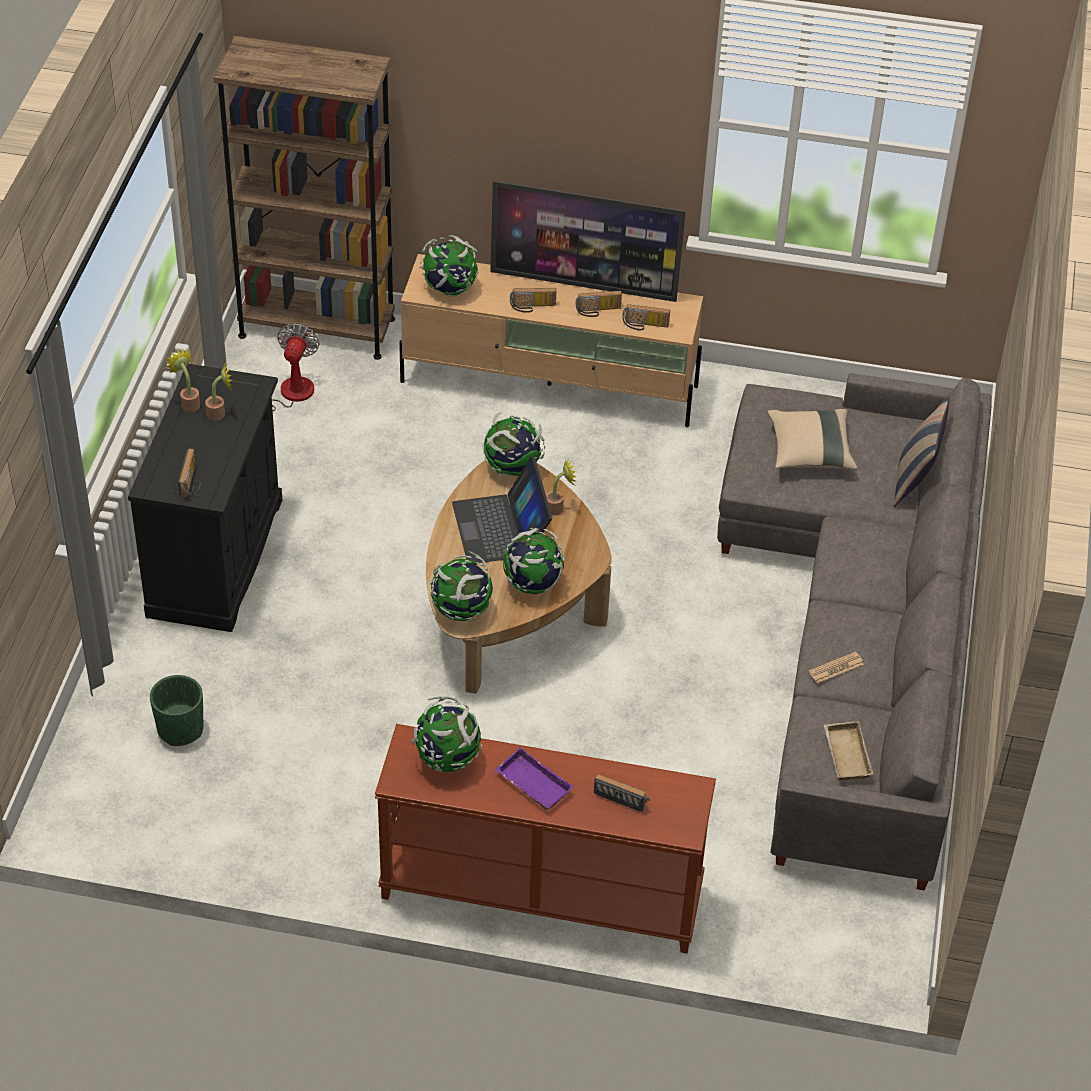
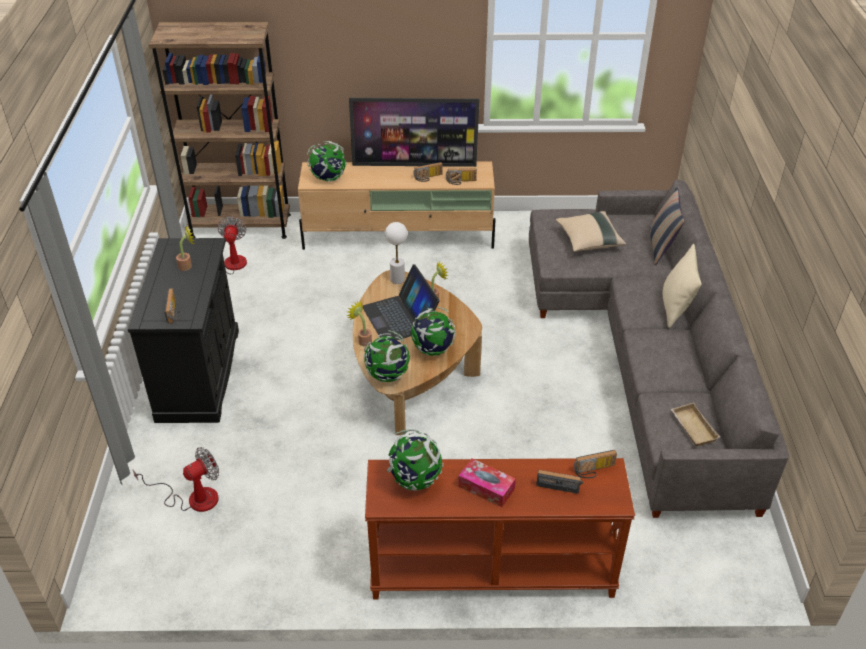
camera: 10 degrees left, 5 degrees down
green planter [150,675,204,746] -> fan [133,447,219,512]
potted plant [164,349,200,412] -> potted plant moved to [346,301,372,346]
globe [482,412,546,476] -> white table lamp [385,222,408,284]
purple tray [494,747,574,810] -> tissue box [458,458,516,507]
radio [510,288,556,313] -> radio moved to [574,450,617,478]
newspaper [809,652,864,683] -> none
none -> beige pillow [663,244,701,328]

